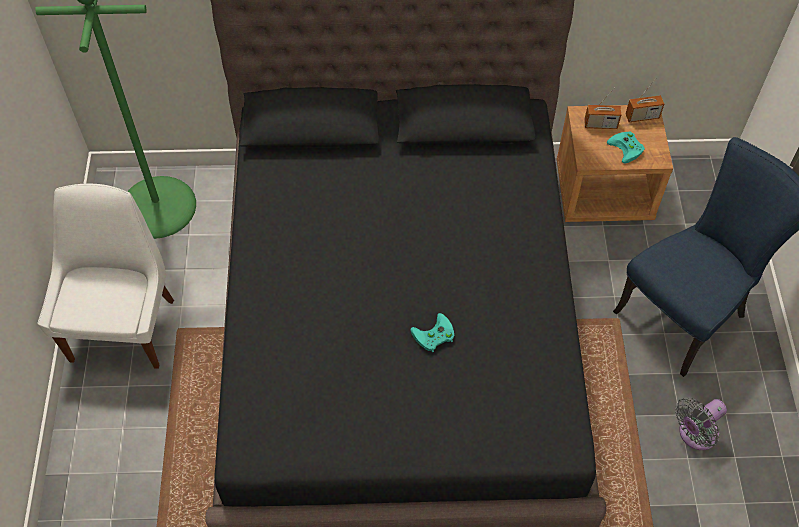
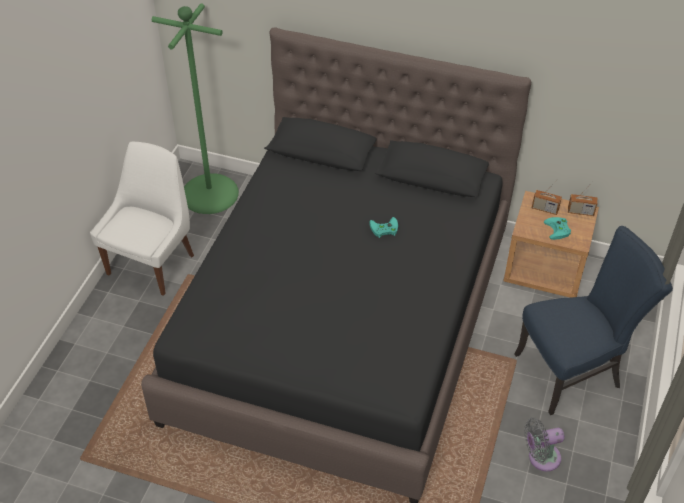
camera: 20 degrees right, 10 degrees down
turquoise game controller [411,313,454,352] -> turquoise game controller moved to [370,217,398,238]

